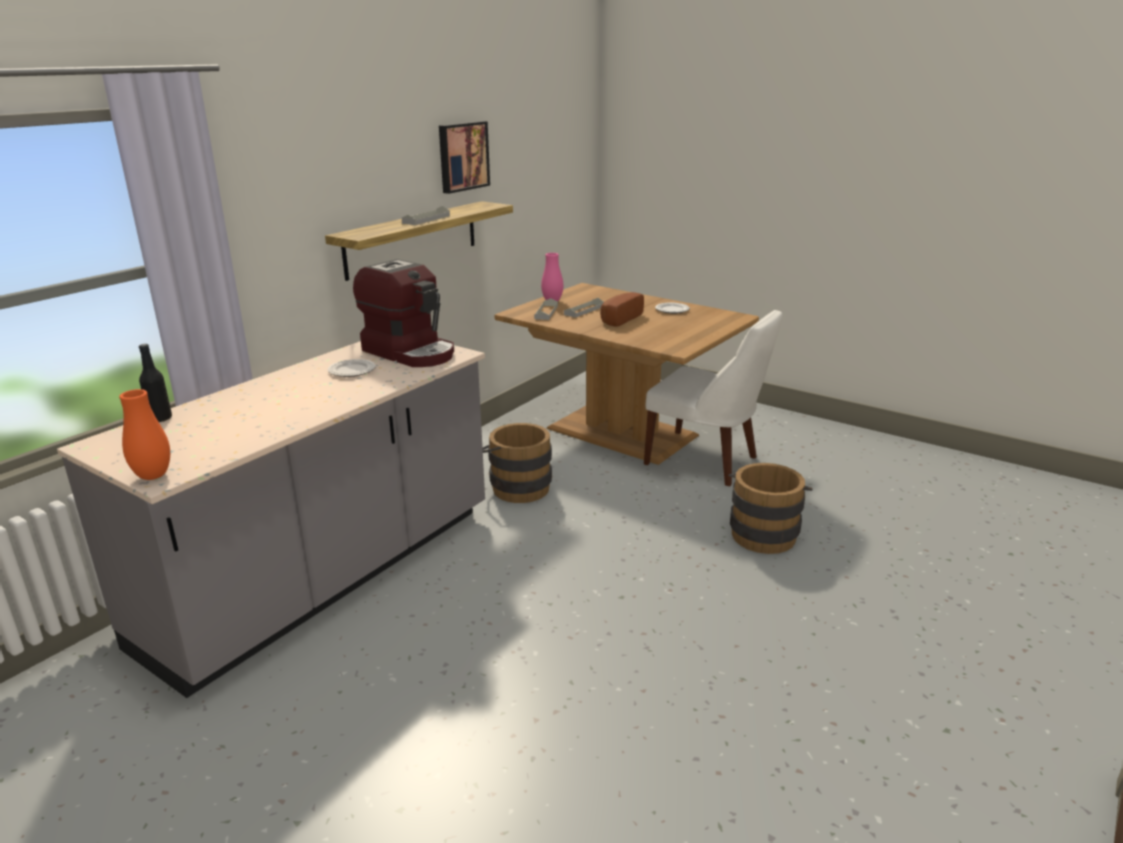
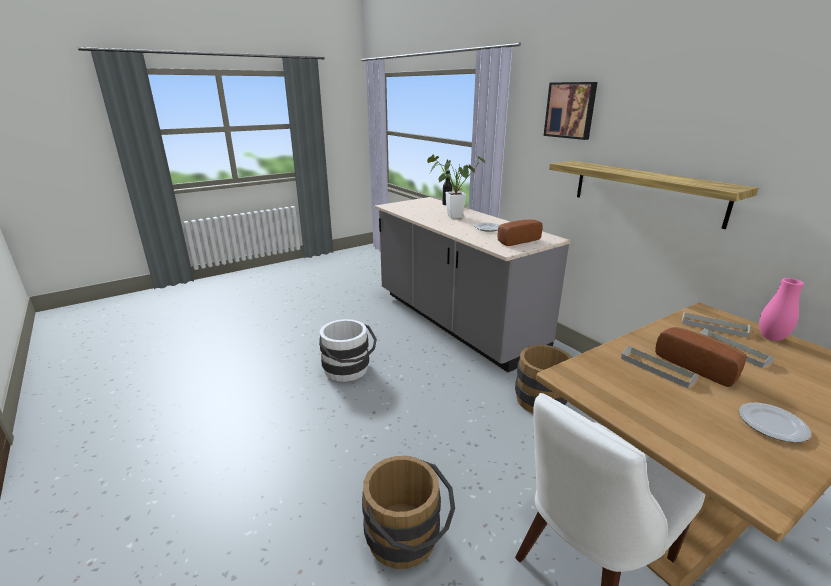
camera: 110 degrees right, 0 degrees up
orange vase [119,389,170,480] -> none
coffee machine [353,259,454,367] -> bread [498,219,543,246]
grey tray [402,206,450,225] -> grey tray moved to [621,346,698,388]
picture [439,121,490,194] -> picture moved to [544,82,597,140]
none -> white bucket [319,319,377,382]
none -> potted plant [427,154,486,218]

